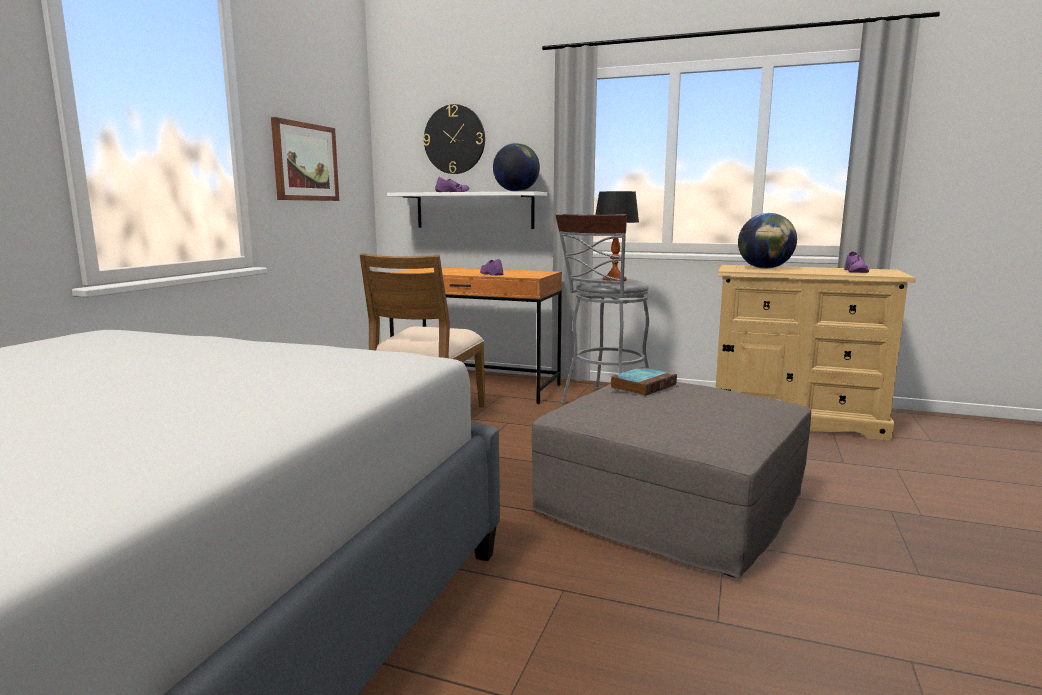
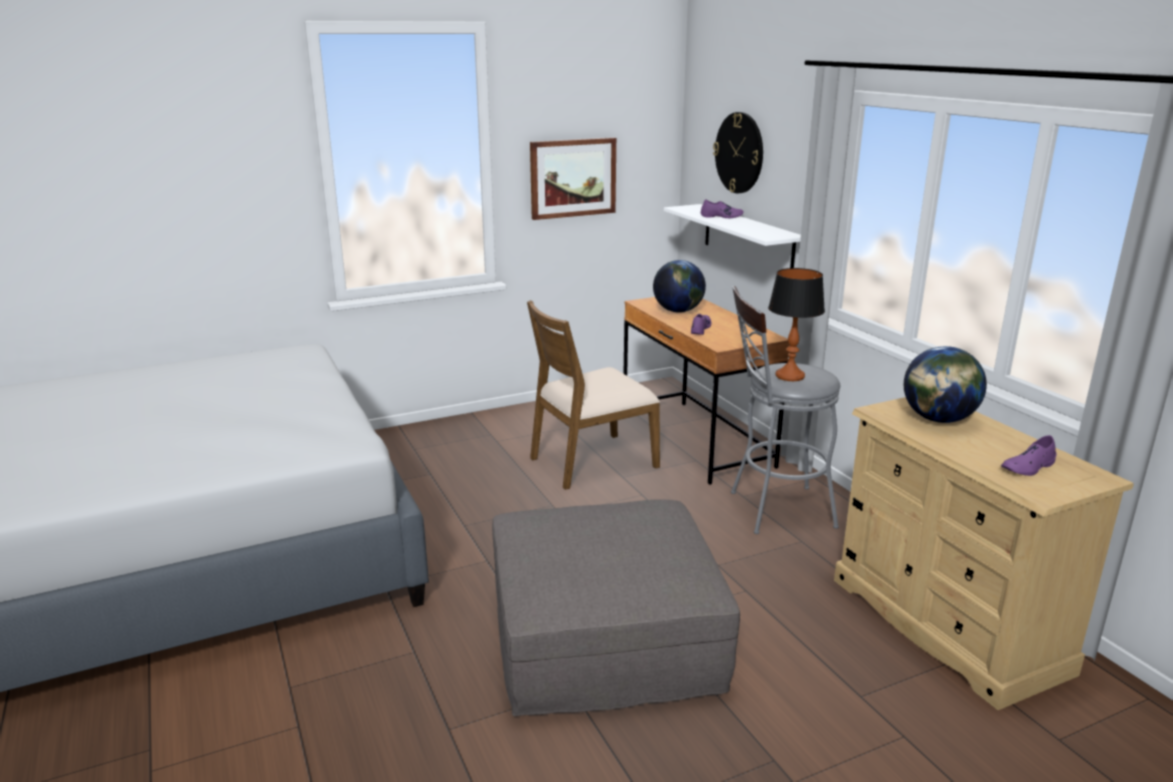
camera: 45 degrees right, 10 degrees up
globe [493,143,540,192] -> globe moved to [653,260,706,313]
book [611,367,677,396] -> none

